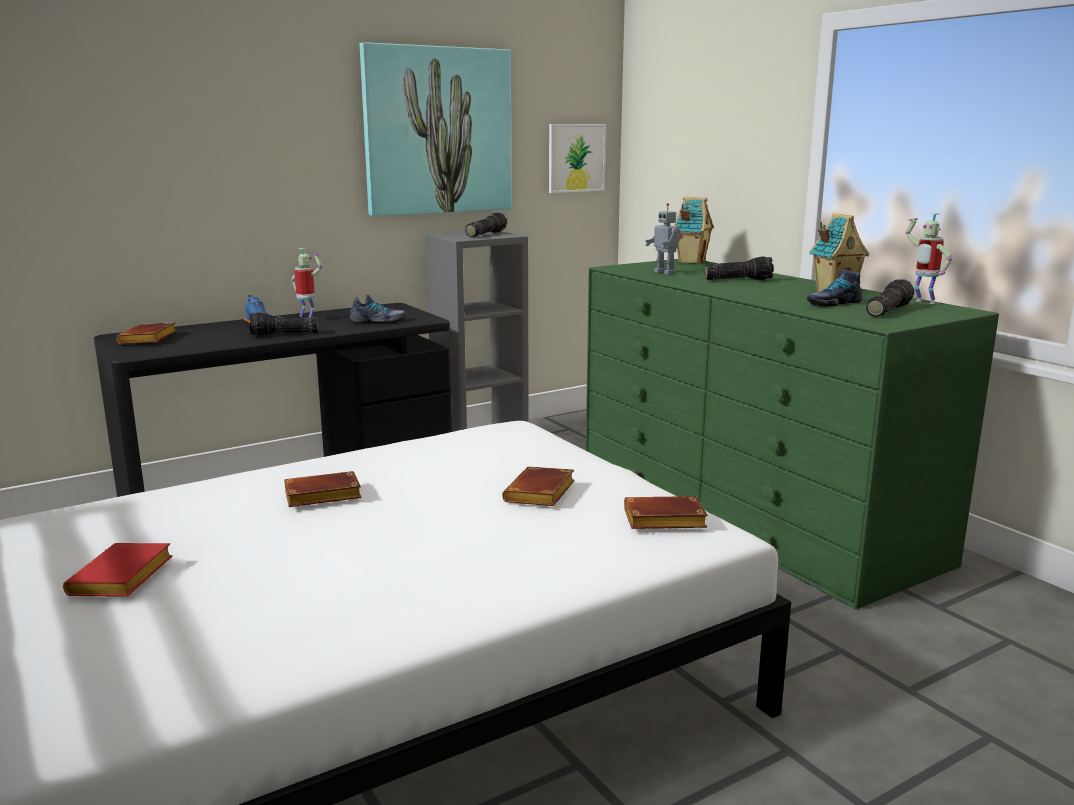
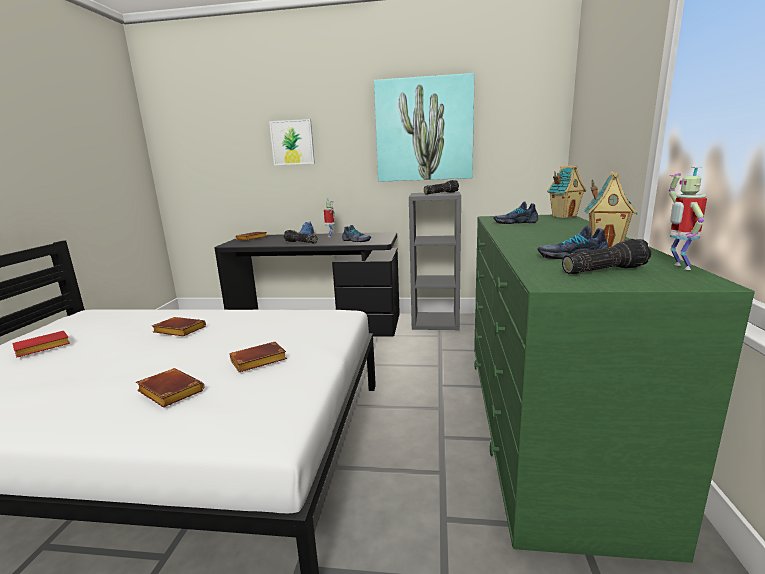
camera: 40 degrees right, 0 degrees up
picture [549,124,606,193] -> picture moved to [269,119,315,165]
brown book [624,496,708,529] -> brown book moved to [136,368,204,407]
toy robot [645,203,681,275] -> shoe [493,201,538,224]
flashlight [704,256,774,280] -> none

